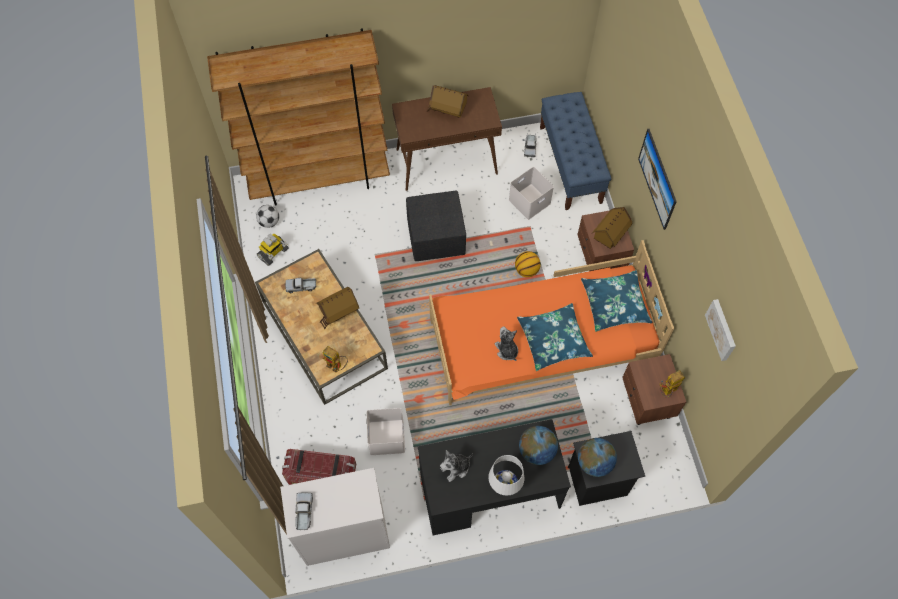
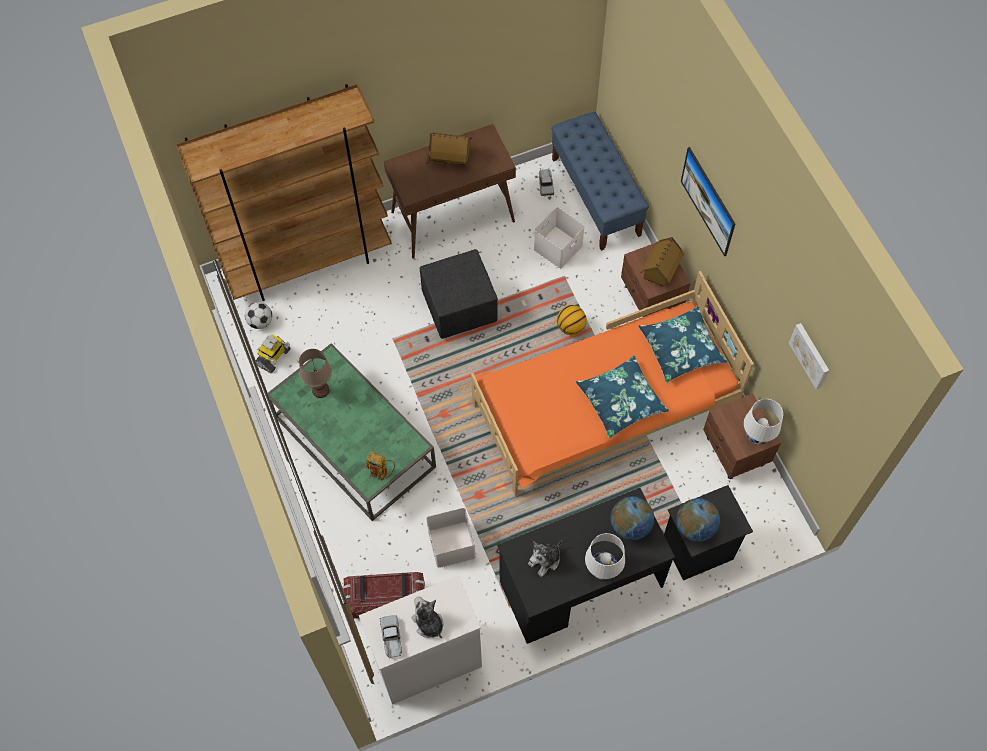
camera: 10 degrees left, 0 degrees up
brown coffee table [255,249,388,405] -> green coffee table [268,343,436,521]
toy truck [285,278,317,293] -> brown table lamp [299,349,332,398]
toy house [315,287,359,329] -> none
plush toy [495,326,518,361] -> plush toy moved to [411,596,443,638]
toy robot [659,370,685,397] -> white table lamp [744,399,783,445]

